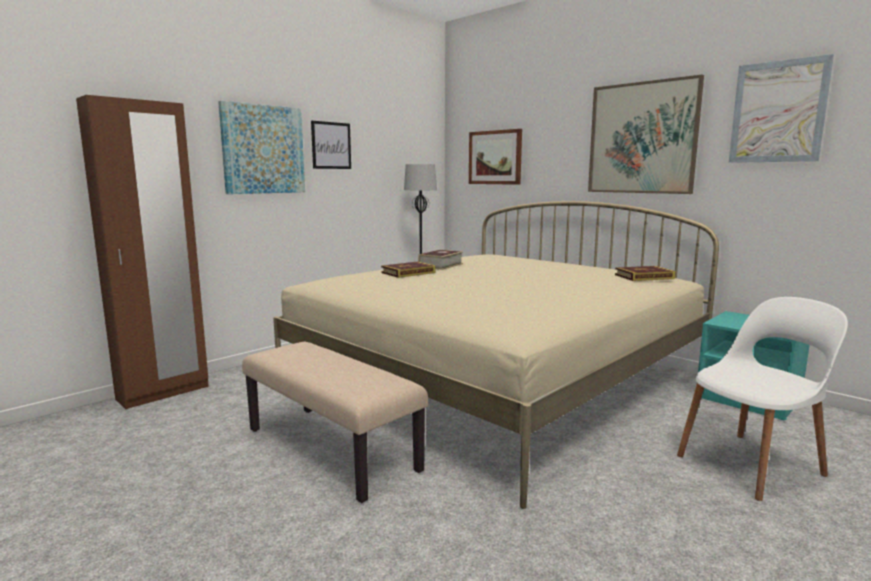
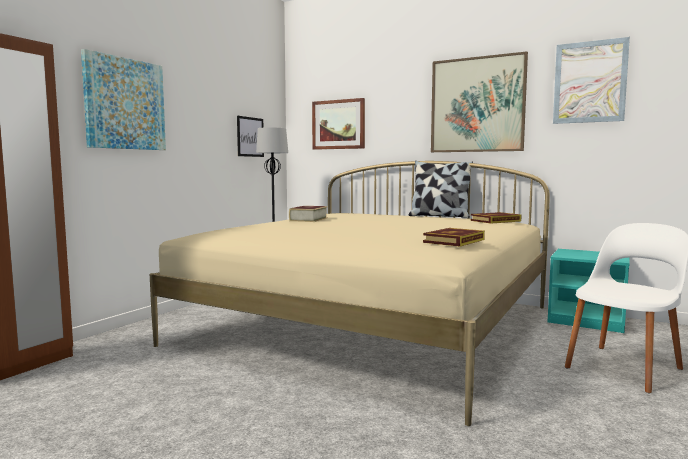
camera: 15 degrees left, 5 degrees down
beige bench [242,342,428,503] -> none
picture [311,121,351,169] -> picture moved to [237,116,264,157]
book [381,262,435,278] -> book moved to [423,228,485,247]
none -> pillow [409,161,473,218]

